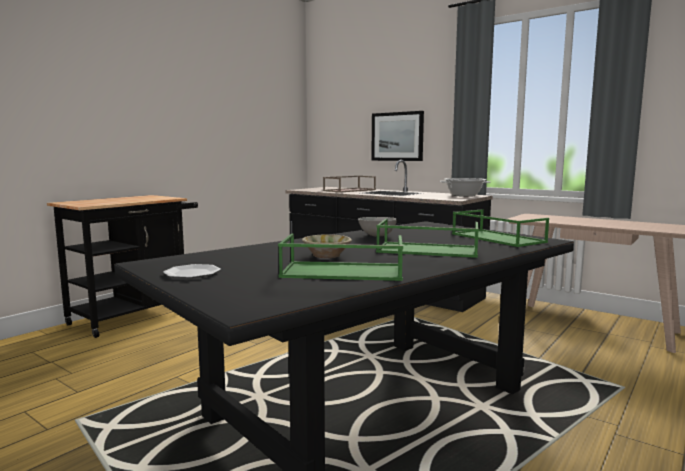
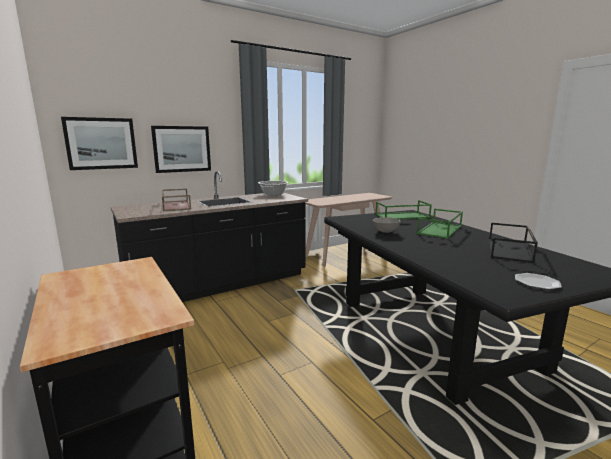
camera: 70 degrees left, 5 degrees up
green tray [278,234,403,281] -> black tray [489,223,538,263]
beige bowl [302,234,352,258] -> none
none -> picture [61,117,138,170]

